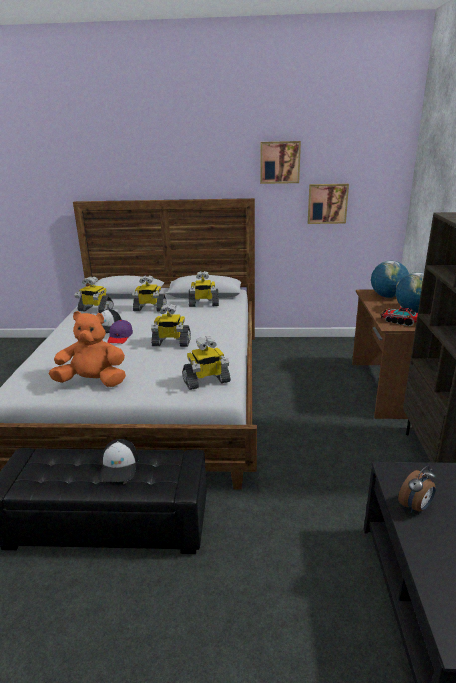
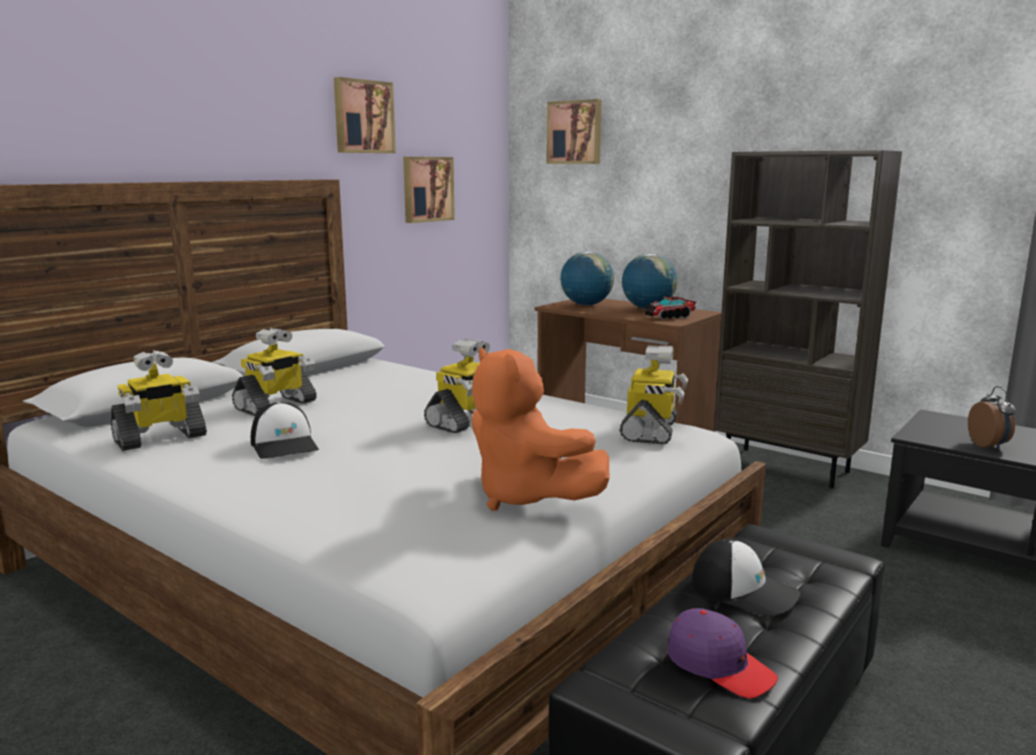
camera: 55 degrees left, 10 degrees down
orange plush toy [48,311,126,387] -> orange plush toy turned 75 degrees counterclockwise [472,347,609,511]
purple cap [107,320,133,344] -> purple cap moved to [668,608,778,698]
toy robot [189,271,219,307] -> none
none -> picture [546,99,601,164]

